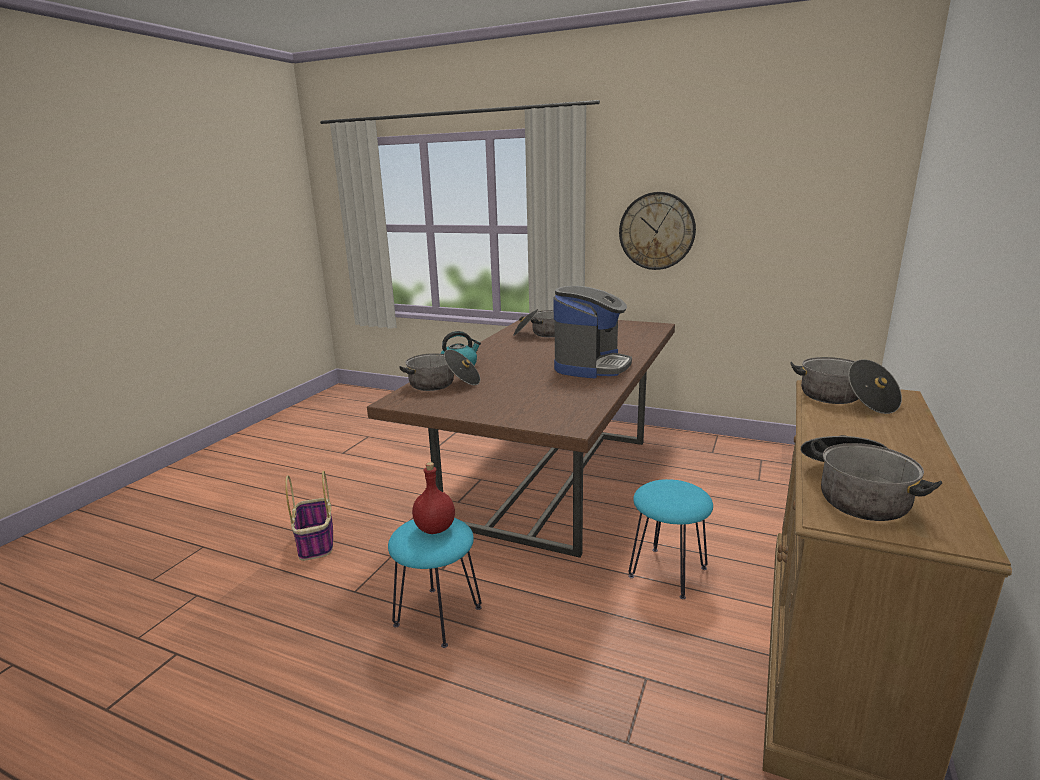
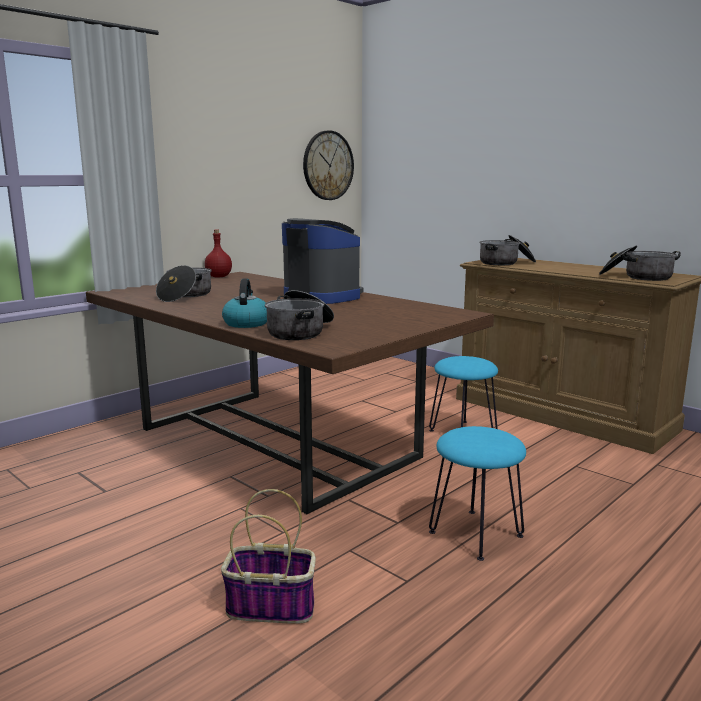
camera: 70 degrees left, 5 degrees down
red bottle [412,462,455,534] -> red bottle moved to [205,229,232,277]
wall clock [619,192,696,270] -> wall clock moved to [303,130,354,200]

